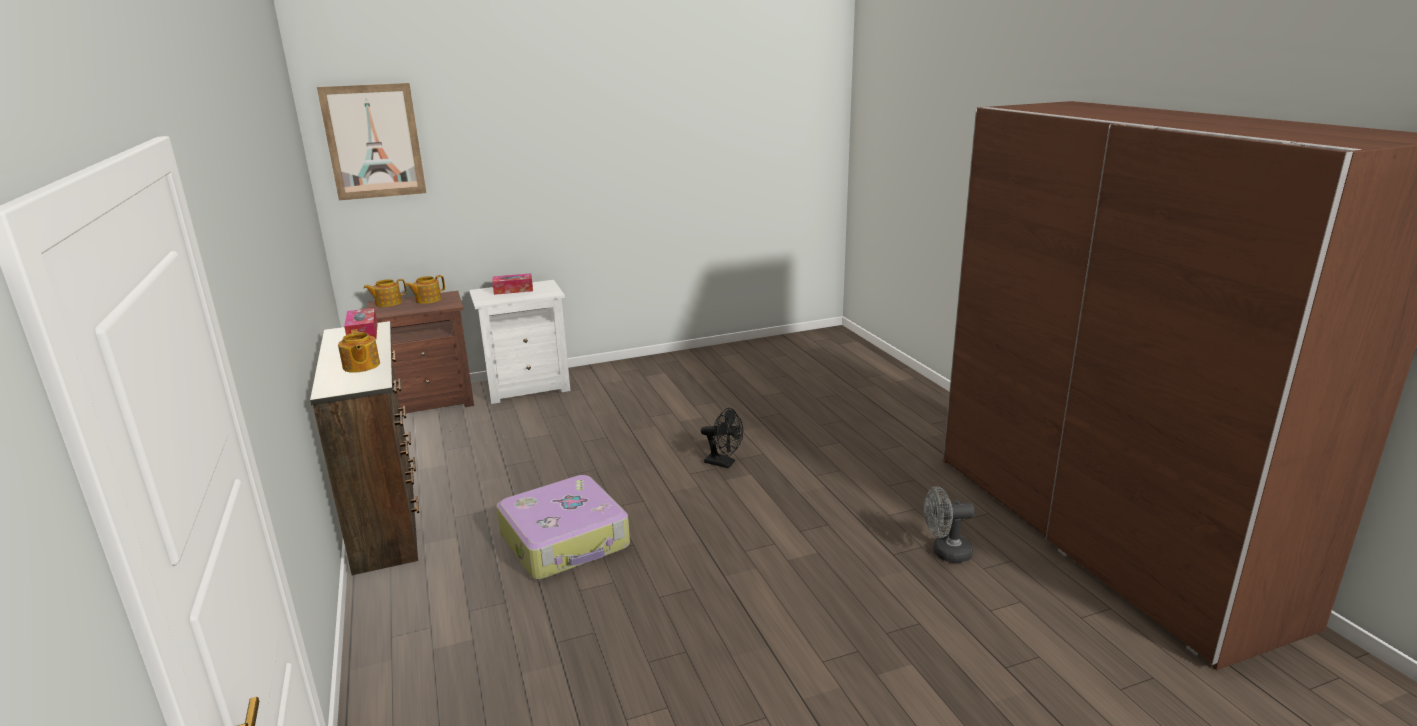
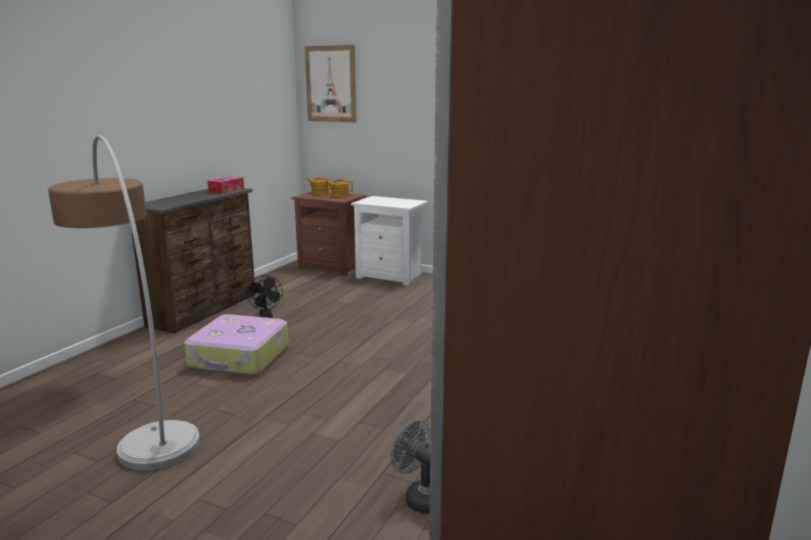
camera: 45 degrees right, 5 degrees down
teapot [338,329,380,373] -> none
tissue box [492,273,533,295] -> none
black fan [701,408,743,468] -> black fan moved to [246,275,283,318]
none -> floor lamp [48,135,200,471]

